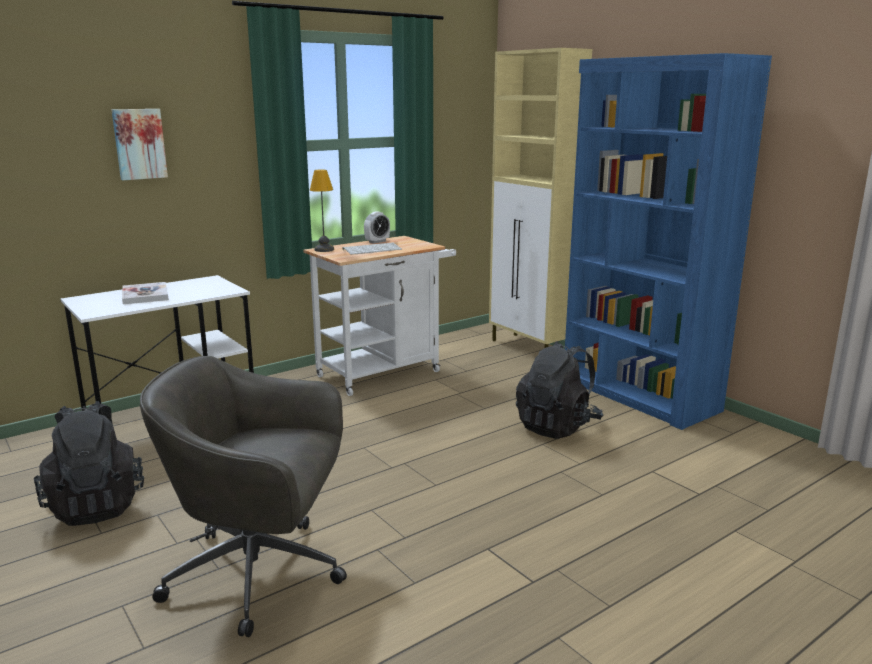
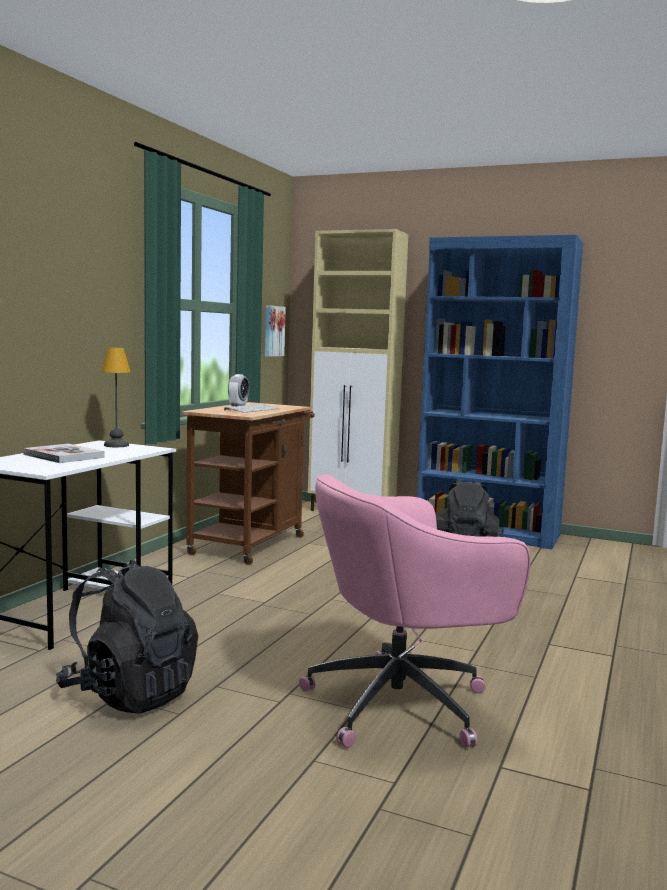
camera: 30 degrees left, 10 degrees down
picture [111,109,168,180] -> picture moved to [265,305,286,357]
grey office chair [140,356,347,637] -> pink office chair [299,474,531,748]
white cart [303,236,456,396] -> brown cart [182,402,315,565]
table lamp [310,169,334,252] -> table lamp moved to [101,348,131,447]

